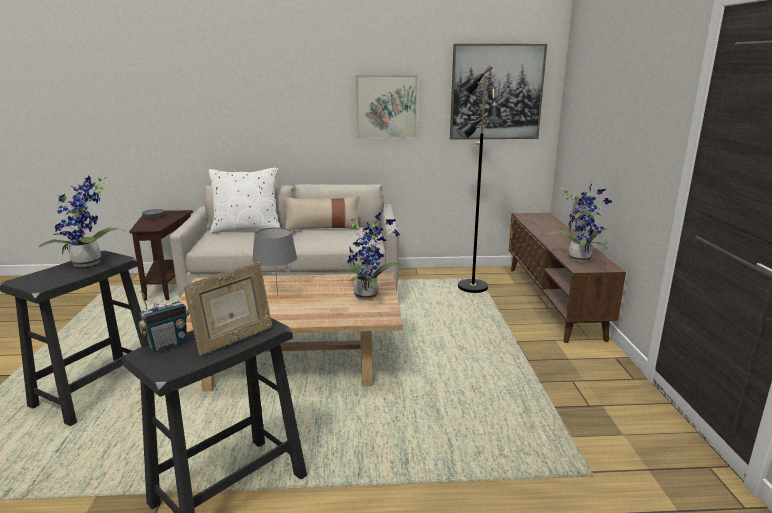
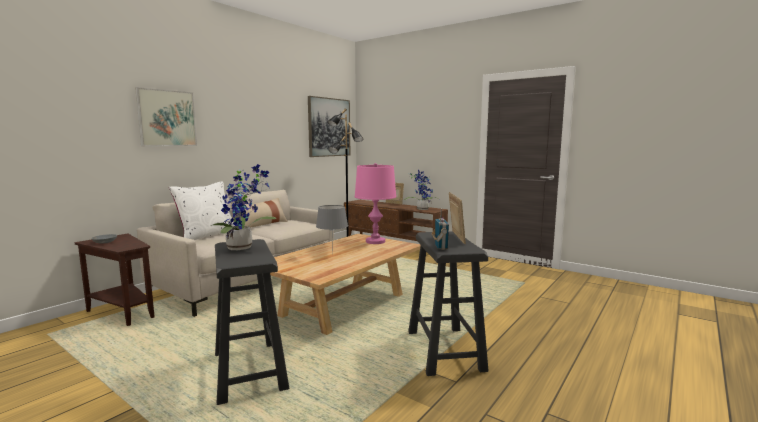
camera: 50 degrees left, 10 degrees down
potted plant [342,212,402,300] -> pink table lamp [355,163,396,244]
picture [356,75,418,139] -> picture moved to [135,87,197,147]

